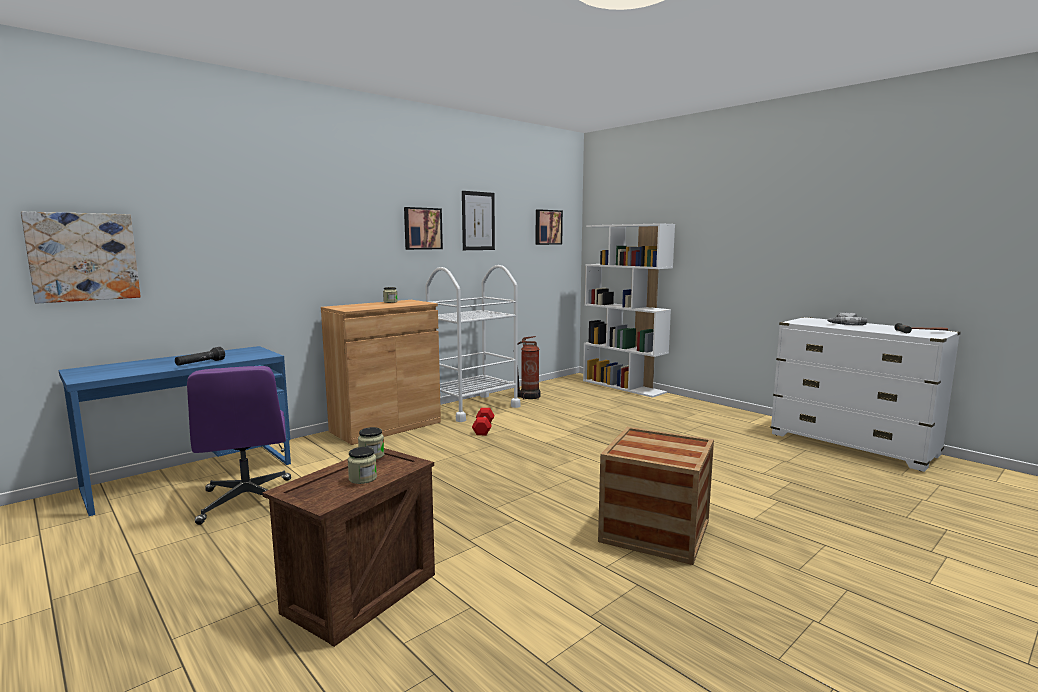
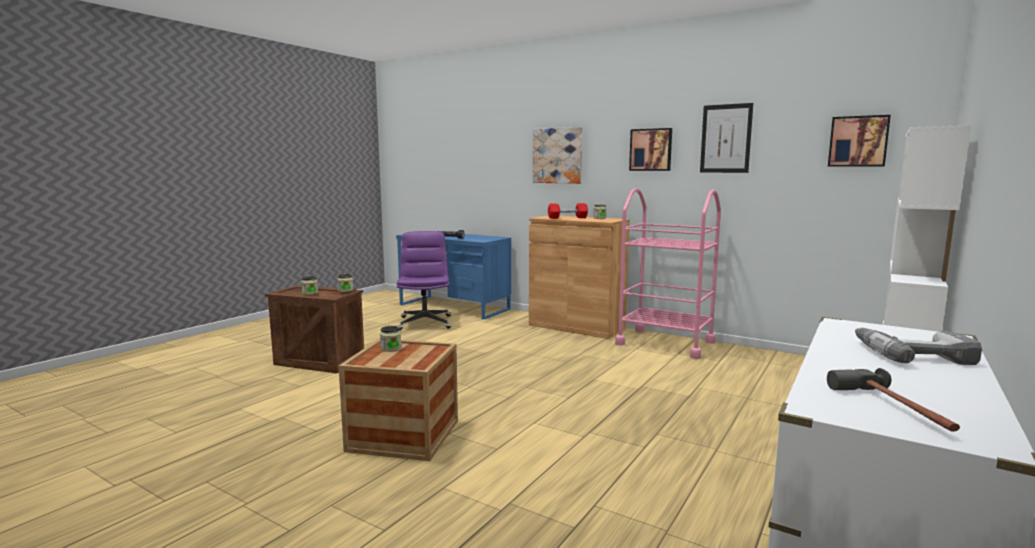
camera: 75 degrees right, 0 degrees up
picture [21,212,141,304] -> picture moved to [533,127,582,184]
purple office chair [187,366,291,525] -> purple office chair turned 120 degrees clockwise [397,231,451,330]
white cart [425,265,521,422] -> pink cart [615,188,721,359]
red dumbbell [472,408,494,435] -> red dumbbell moved to [548,203,588,219]
fire extinguisher [517,336,540,399] -> none
none -> jar [380,326,401,352]

